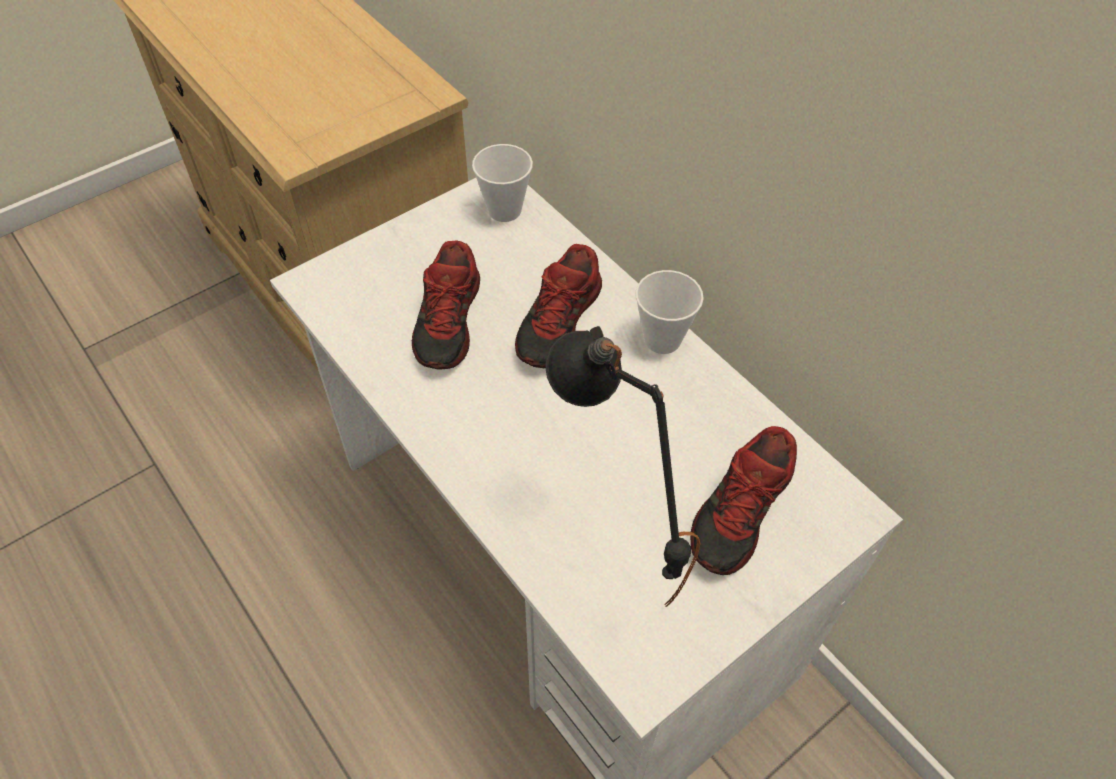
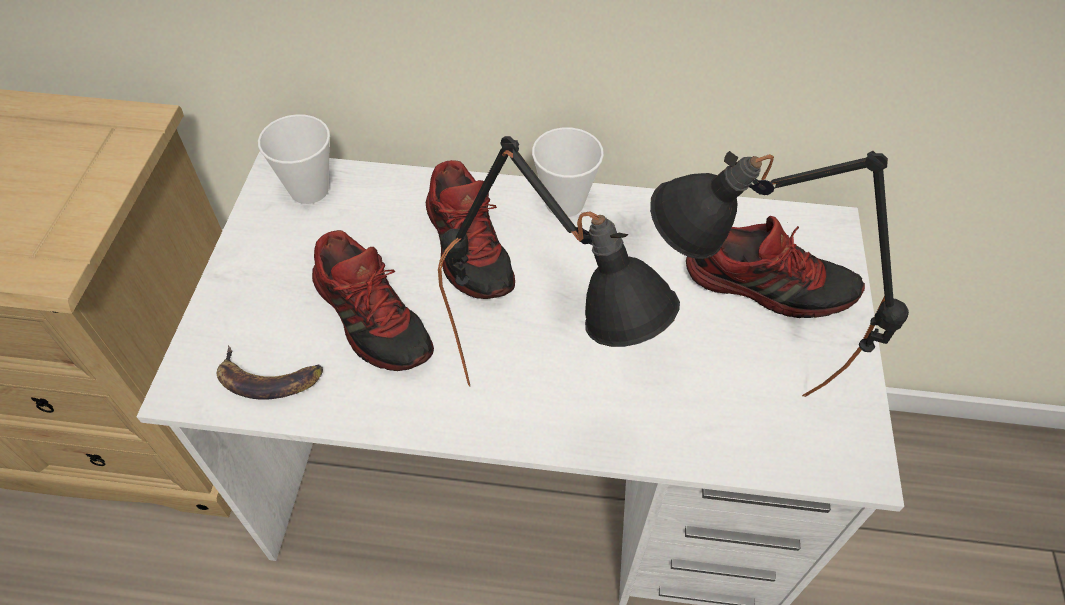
camera: 45 degrees left, 0 degrees up
shoe [690,426,797,575] -> shoe turned 60 degrees counterclockwise [686,216,865,318]
none -> banana [217,346,323,400]
none -> black table lamp [438,136,680,387]

